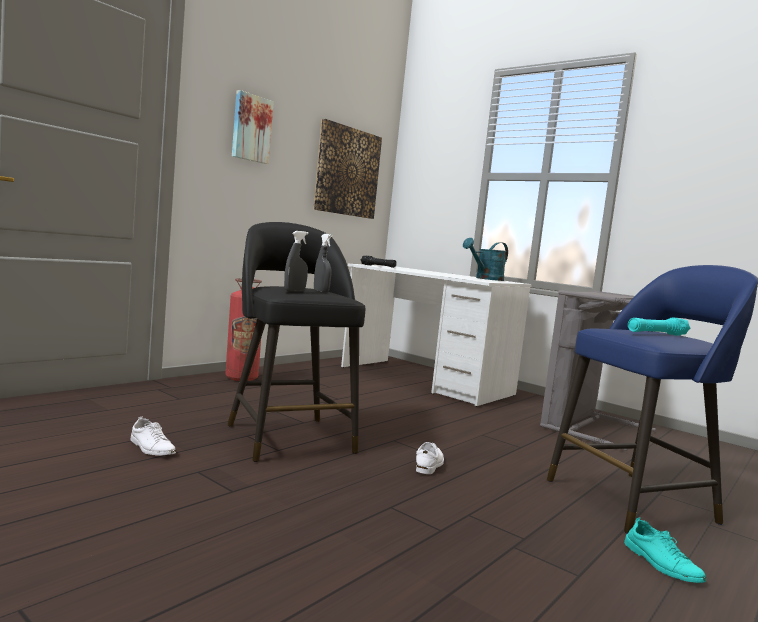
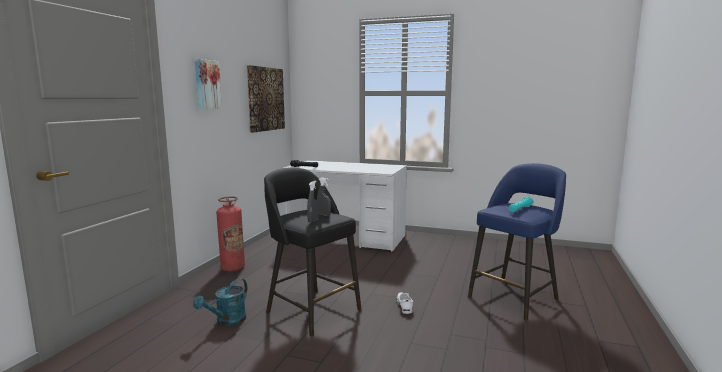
camera: 20 degrees left, 5 degrees up
white shoe [130,417,176,456] -> none
turquoise watering can [463,238,508,281] -> turquoise watering can moved to [193,278,247,326]
grey laundry basket [540,290,656,451] -> none
turquoise shoe [624,518,706,583] -> none

